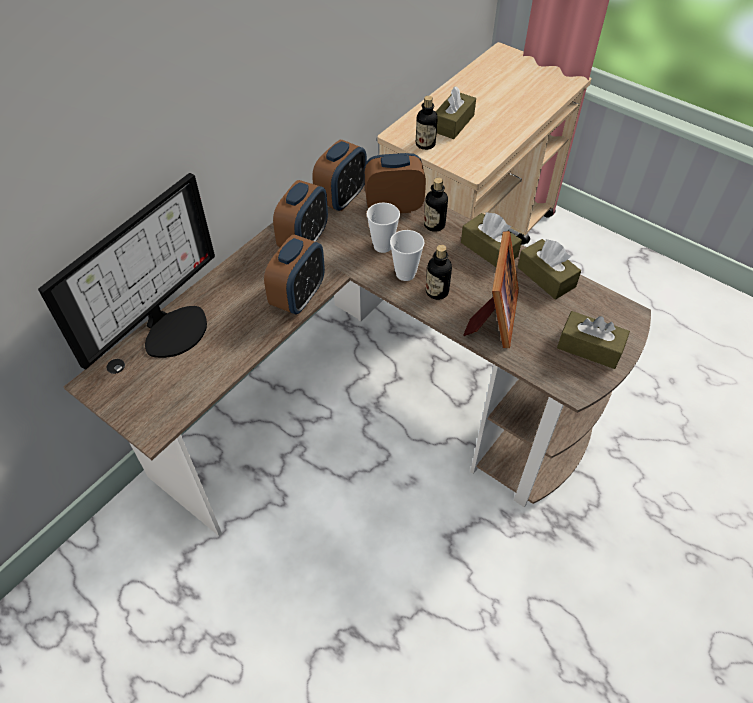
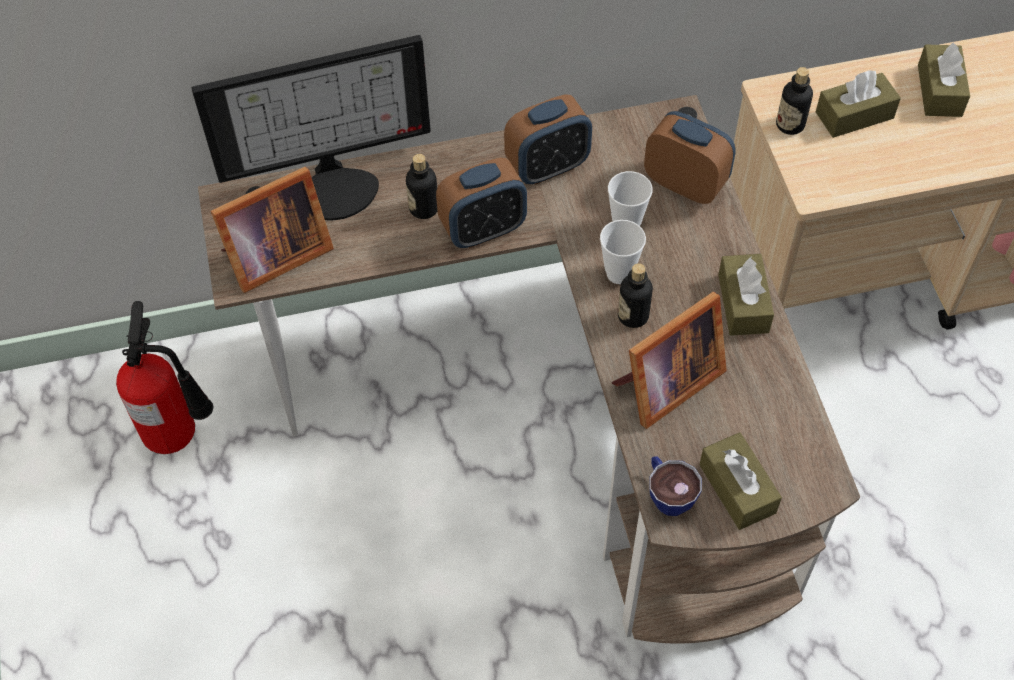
camera: 40 degrees right, 5 degrees up
alarm clock [312,140,367,211] -> none
bottle [424,178,448,232] -> bottle moved to [406,154,437,219]
brown tissue box [518,239,581,300] -> brown tissue box moved to [918,42,970,117]
none -> fire extinguisher [116,301,213,454]
none -> picture frame [211,166,334,293]
none -> cup [649,456,702,516]

